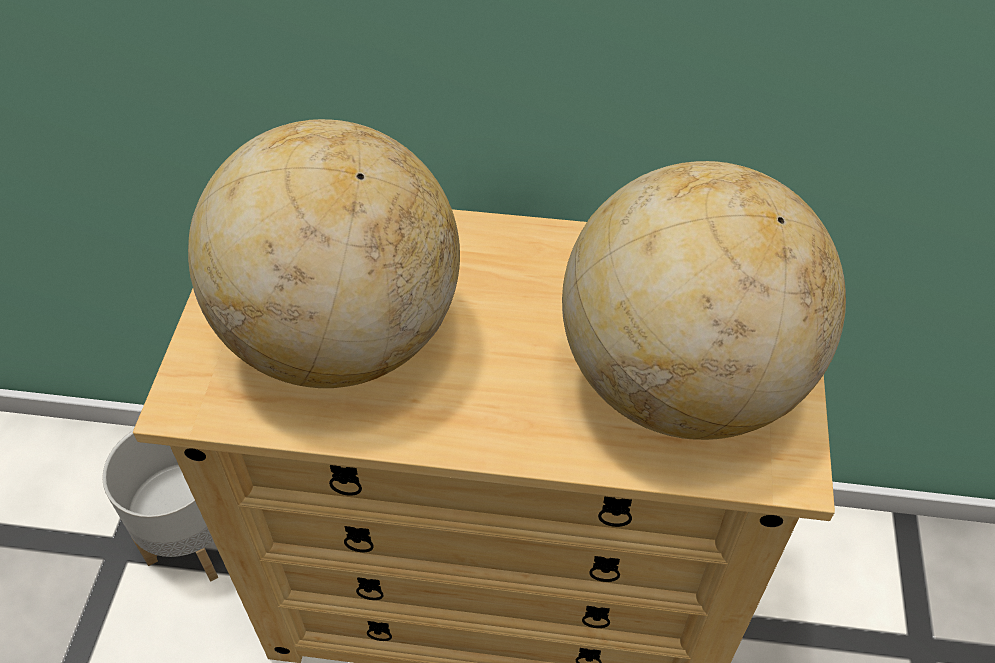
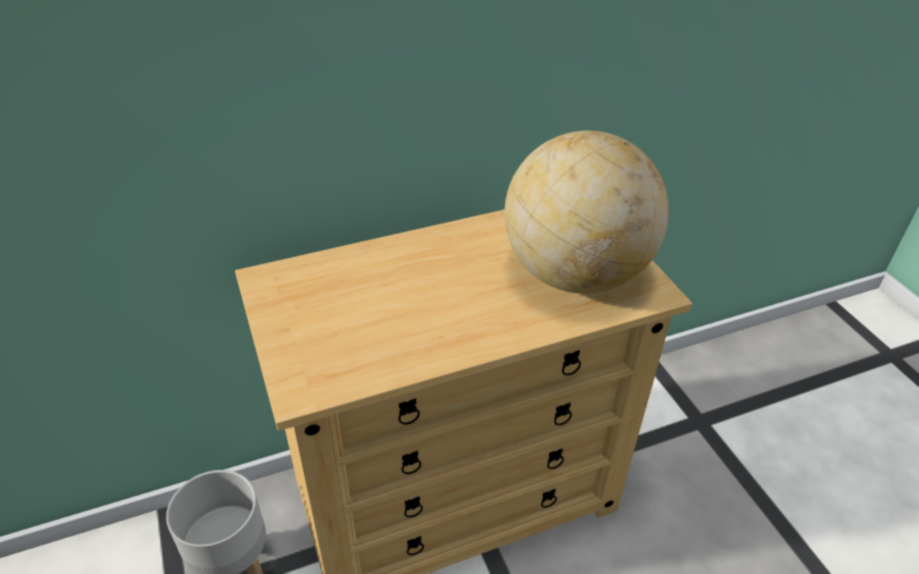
camera: 30 degrees left, 10 degrees down
globe [188,119,460,388] -> none

